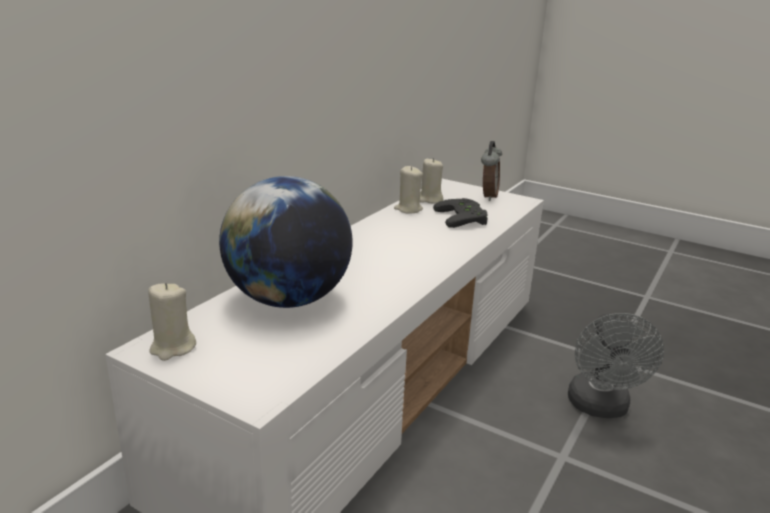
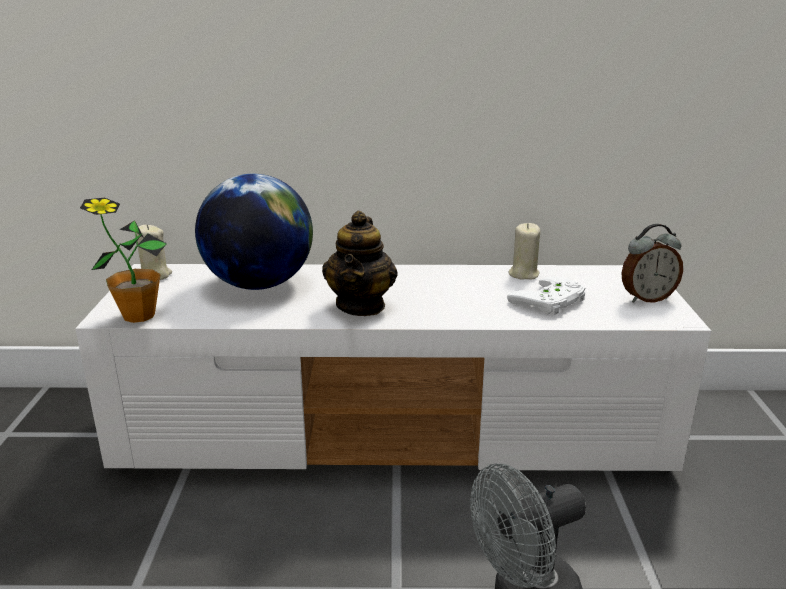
camera: 60 degrees right, 0 degrees up
beige candle [420,158,443,203] -> none
black game controller [433,198,488,228] -> white game controller [507,277,586,316]
none -> potted plant [80,198,167,323]
none -> teapot [322,211,398,316]

